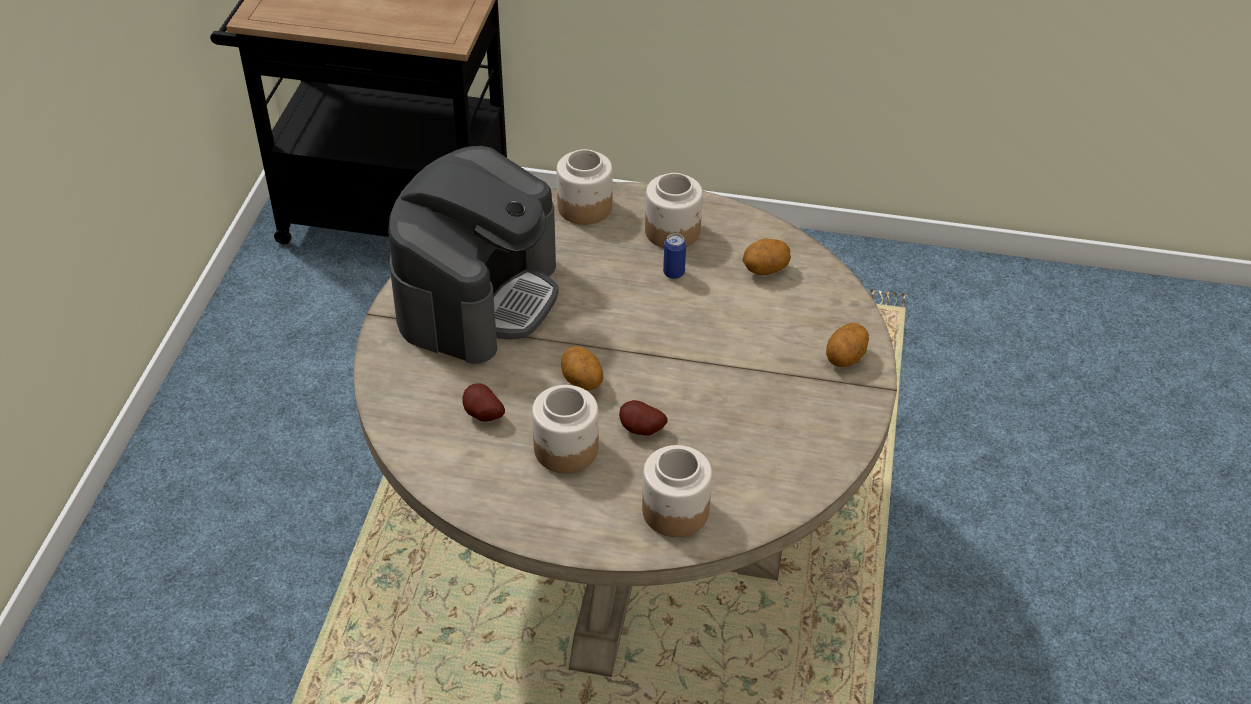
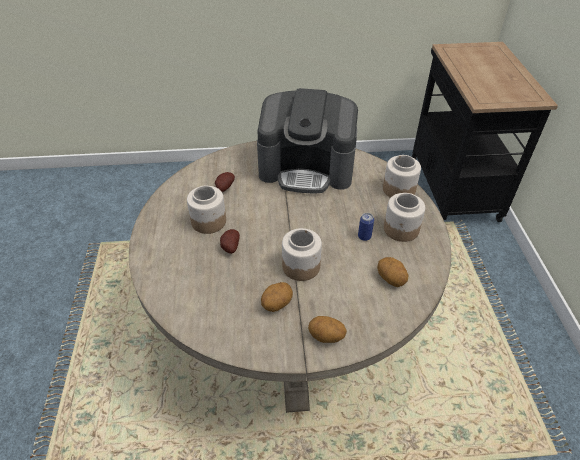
camera: 75 degrees right, 0 degrees up
potato [561,346,603,390] -> potato moved to [261,282,293,312]
jar [642,445,712,537] -> jar moved to [282,228,322,281]

